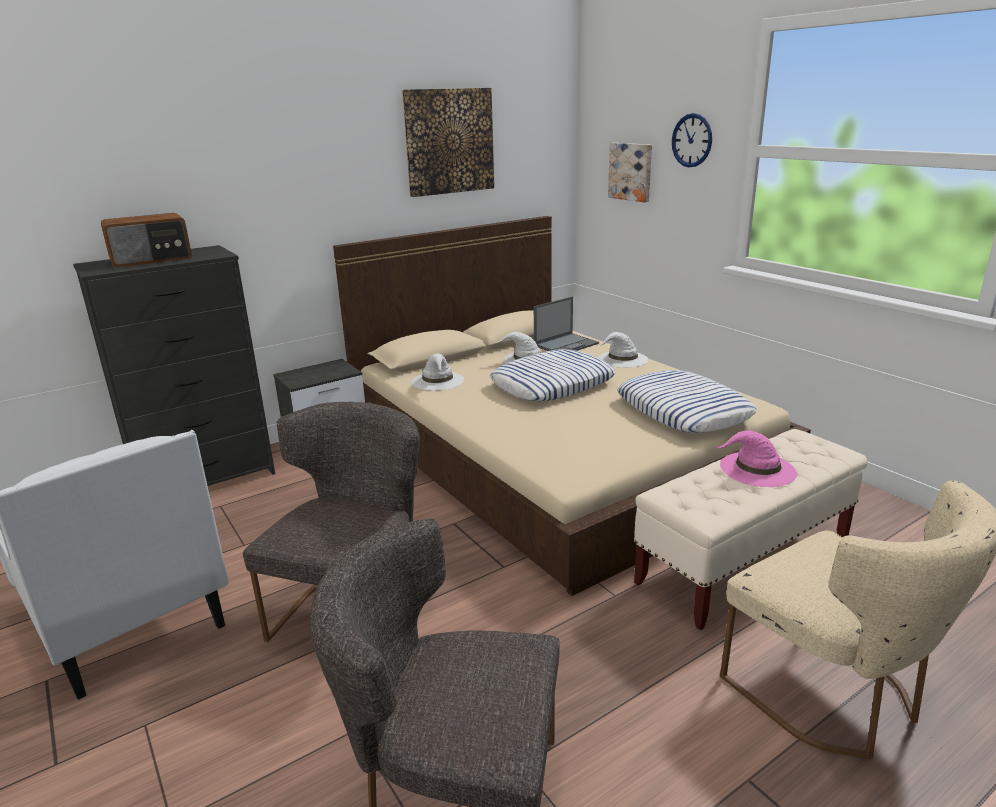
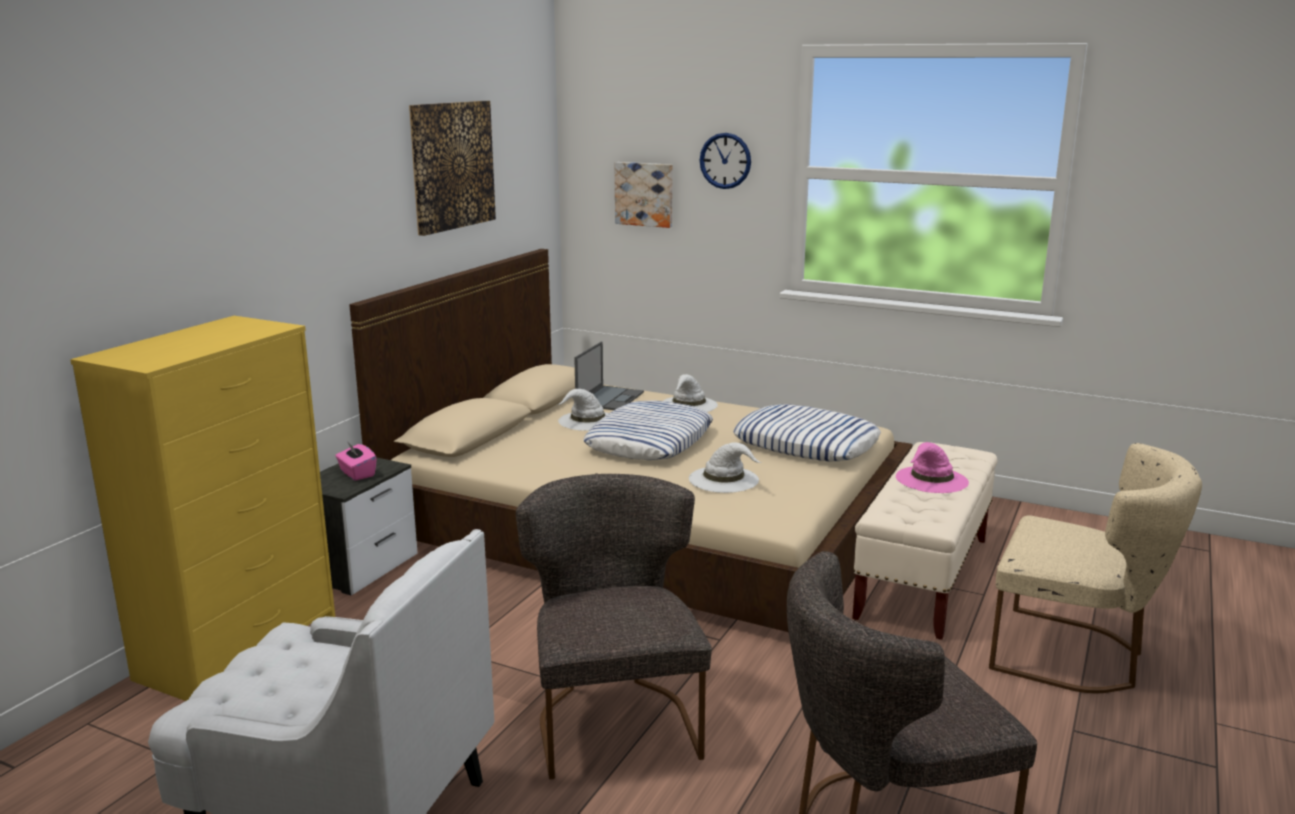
camera: 30 degrees left, 5 degrees down
black dresser [73,245,275,486] -> yellow dresser [70,316,335,701]
radio [101,213,192,268] -> none
white hat [411,354,464,391] -> white hat moved to [689,442,762,493]
none -> pink tissue box [335,441,377,481]

